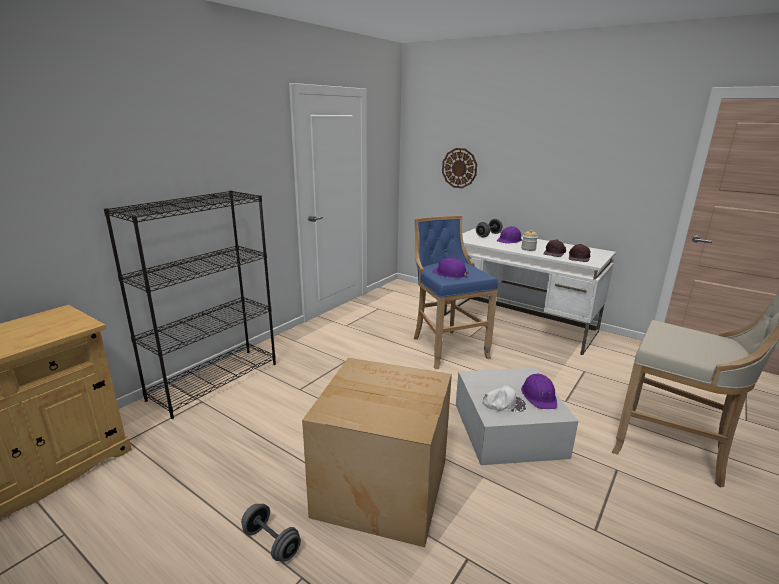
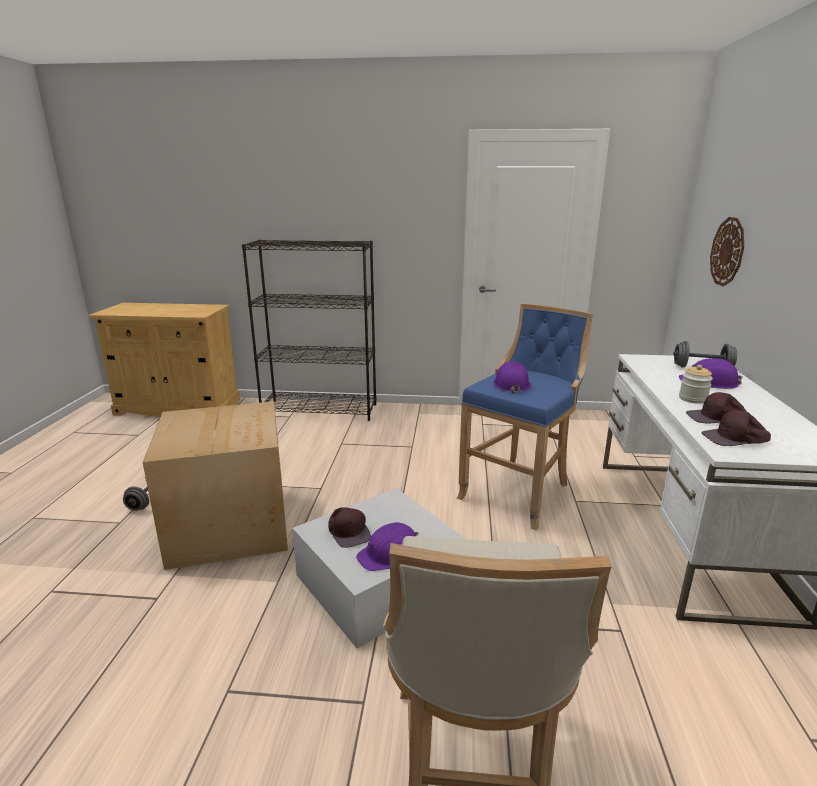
camera: 60 degrees right, 0 degrees up
white cap [482,385,526,412] -> brown cap [328,507,371,548]

